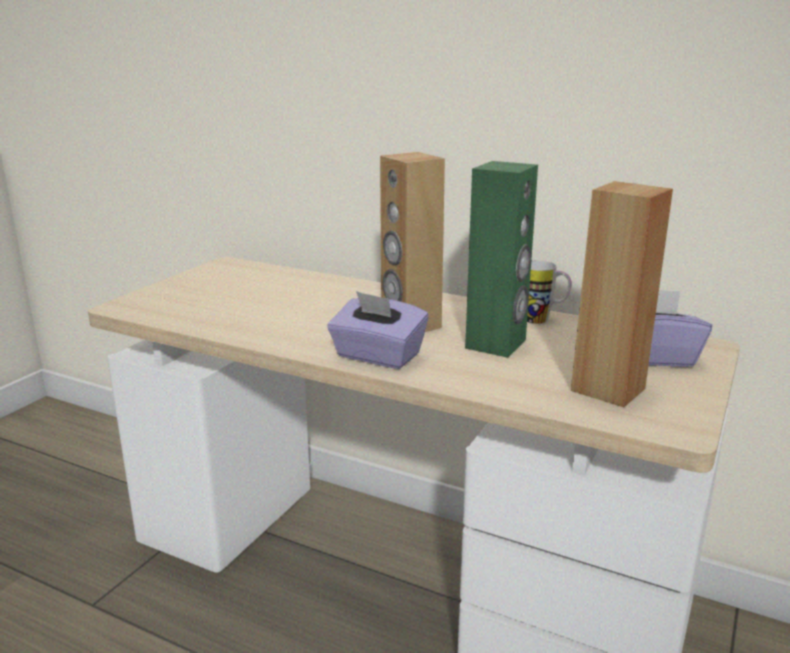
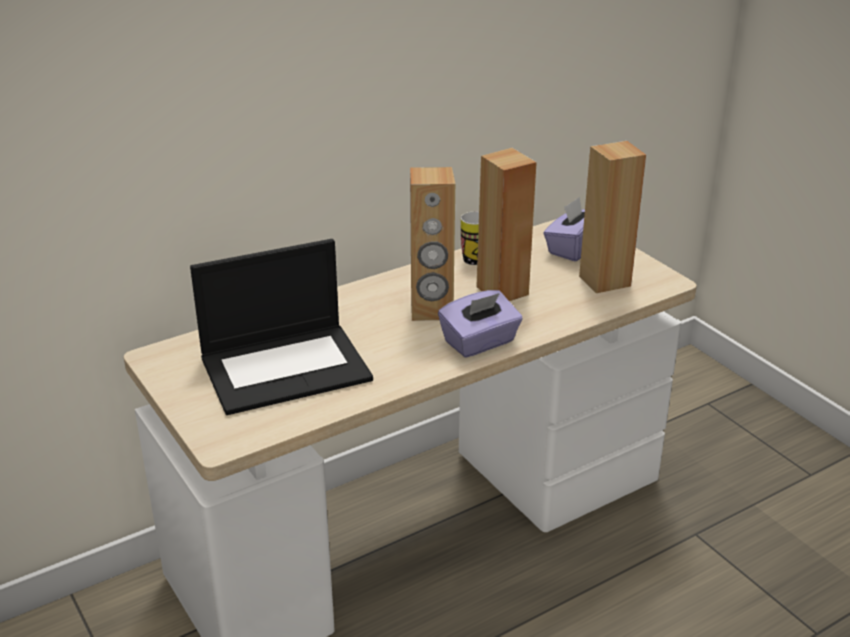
camera: 60 degrees left, 10 degrees up
green speaker [465,161,538,358] -> brown speaker [476,148,537,301]
none -> laptop [190,239,373,415]

